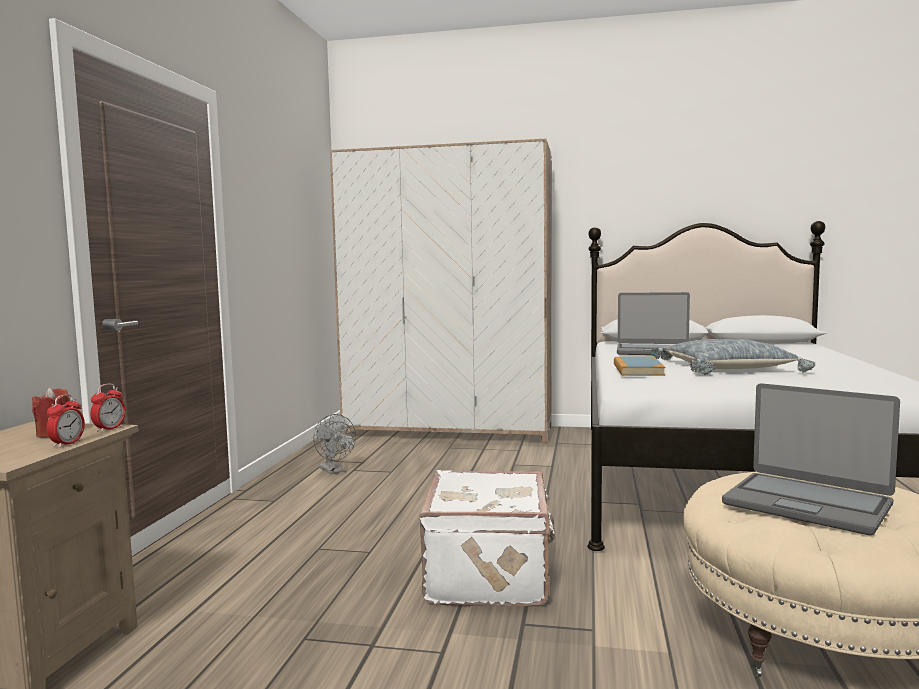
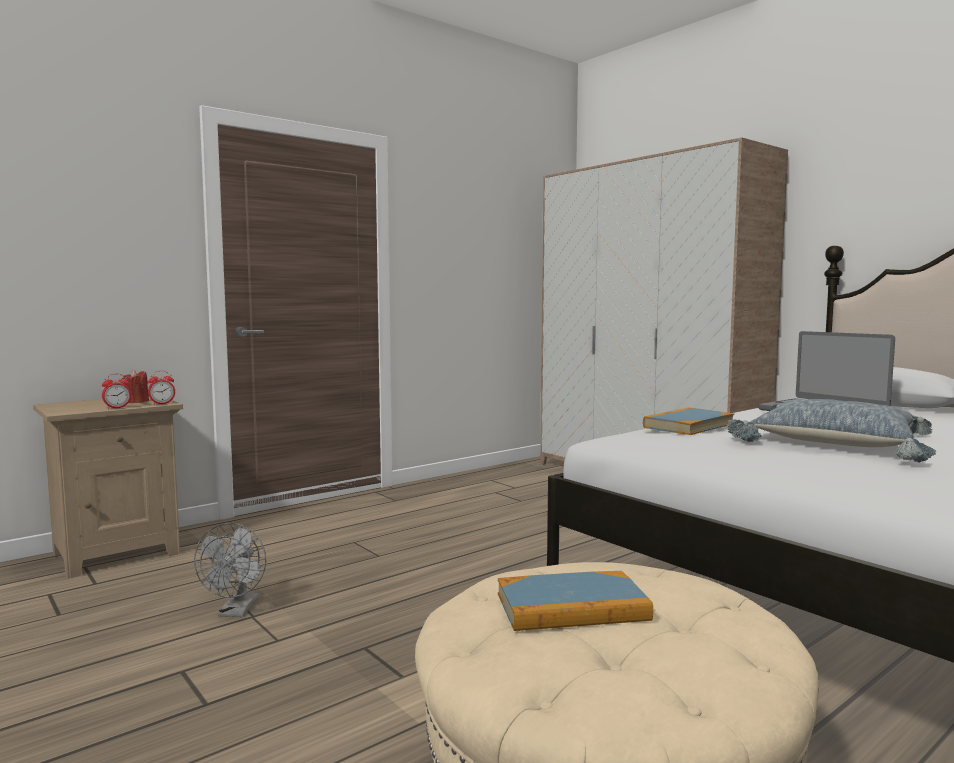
camera: 40 degrees right, 0 degrees up
grey fan [313,414,356,474] -> grey fan moved to [194,523,266,617]
white suitcase [420,470,555,607] -> none
laptop [722,383,900,535] -> book [498,571,653,631]

